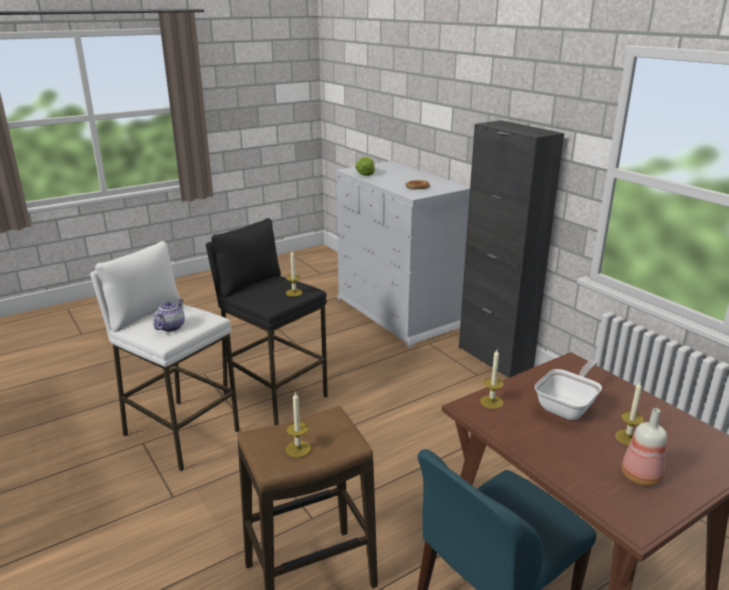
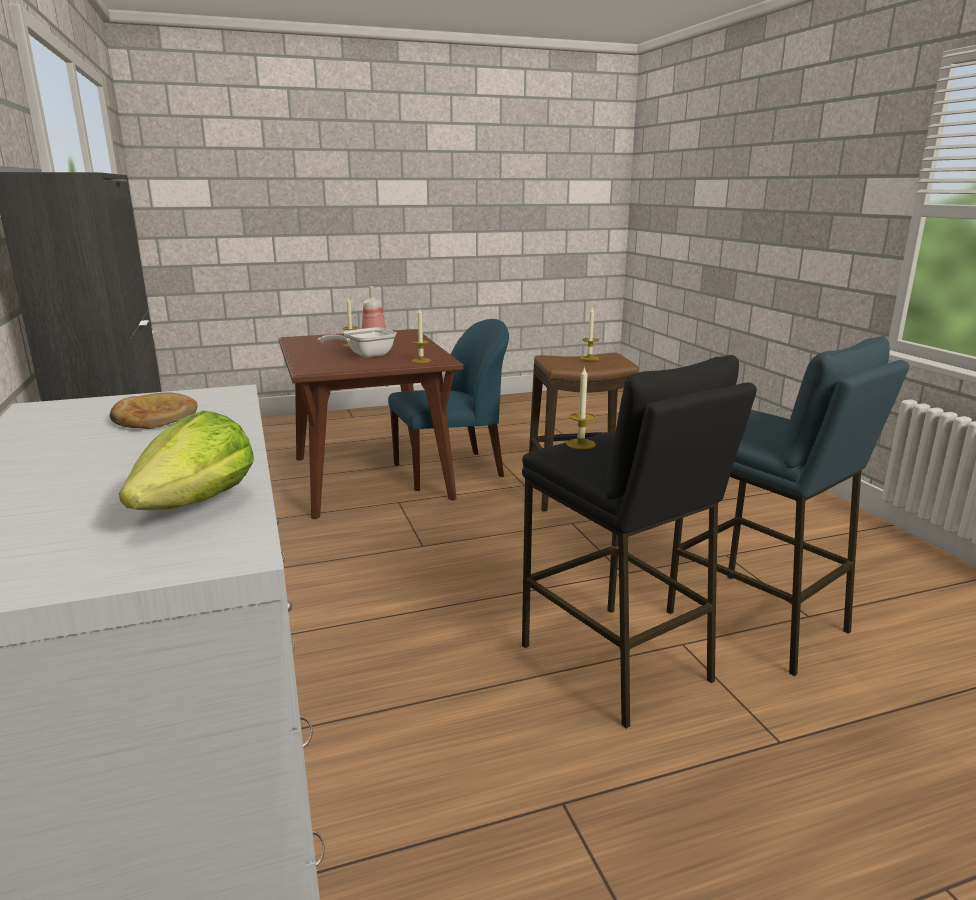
camera: 165 degrees left, 5 degrees down
white stool [90,241,240,472] -> blue stool [667,336,909,676]
teapot [153,299,185,332] -> none

